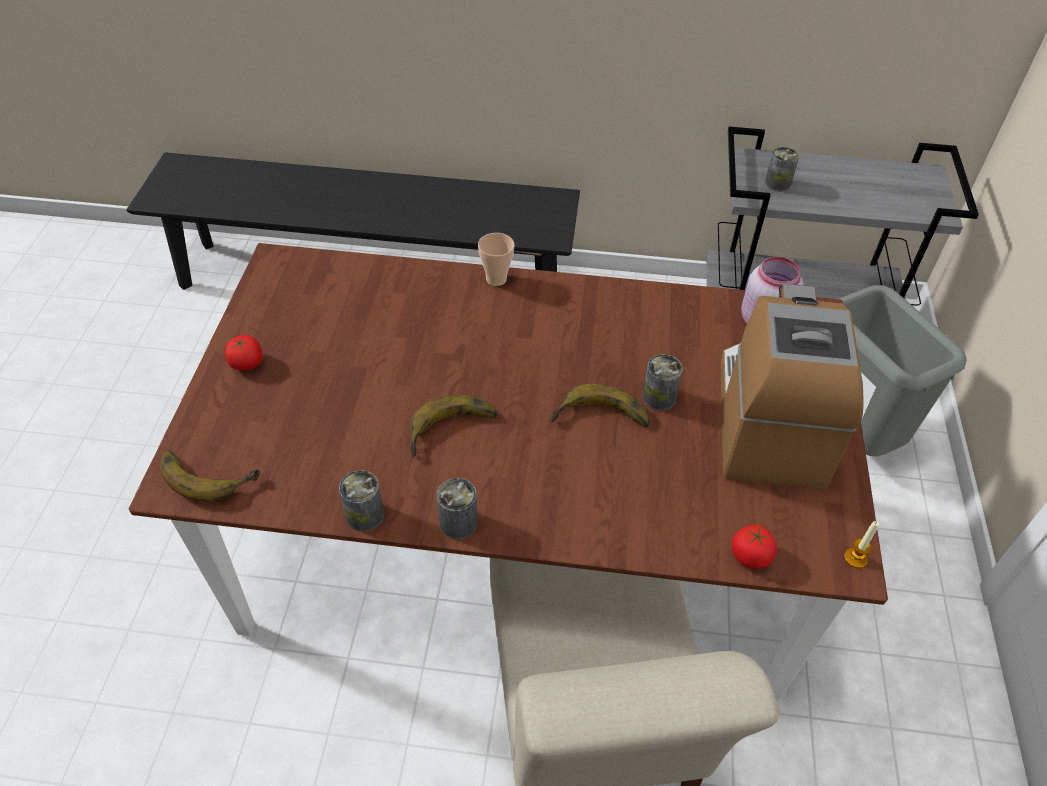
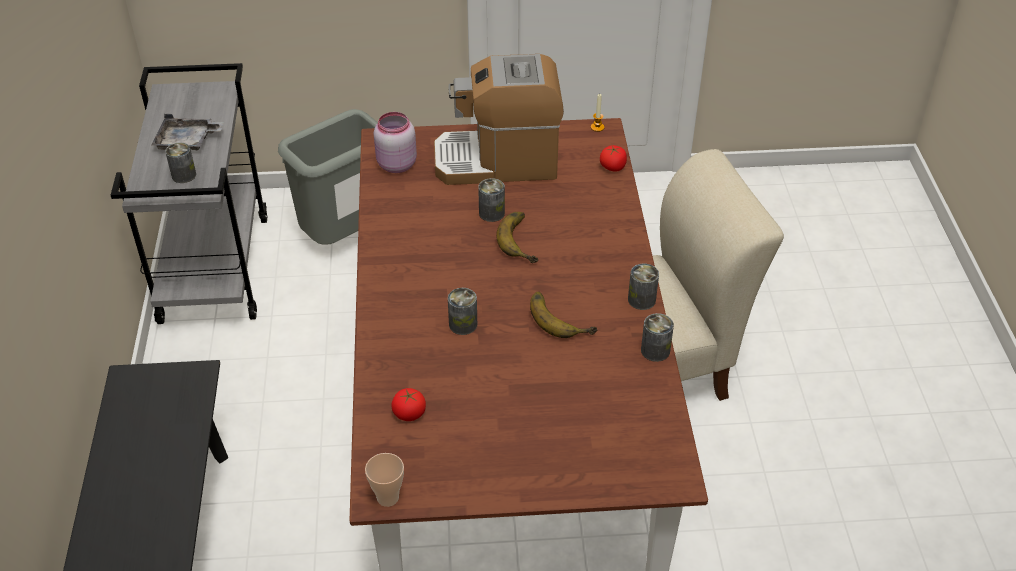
camera: 100 degrees left, 5 degrees down
banana [160,450,260,502] -> none
tomato [225,335,262,370] -> tomato moved to [391,388,426,421]
cup [478,233,514,286] -> cup moved to [365,453,404,507]
none -> grey tray [151,114,224,150]
none -> can [448,288,477,335]

